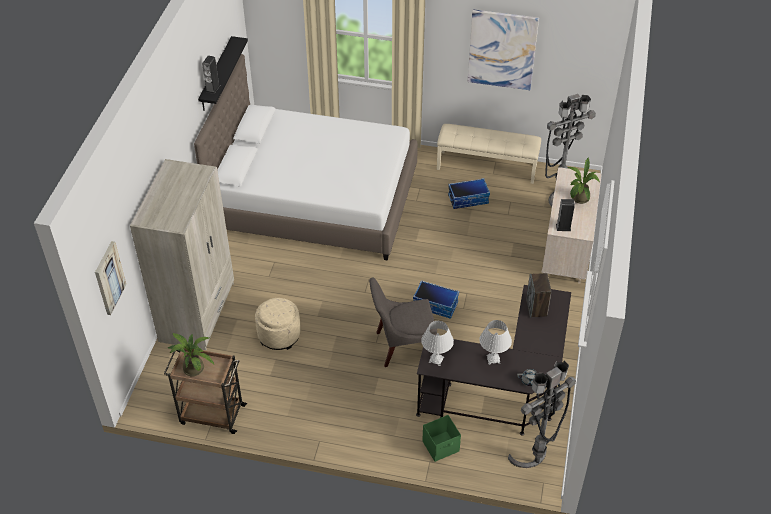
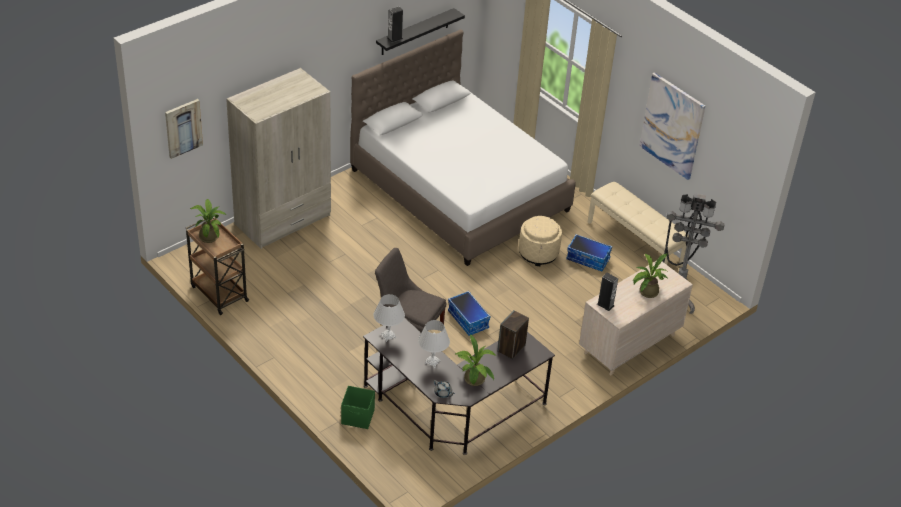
camera: 35 degrees right, 5 degrees down
beige ottoman [255,298,301,350] -> beige ottoman moved to [519,216,562,266]
grey floor lamp [508,361,576,468] -> none
none -> potted plant [454,335,496,386]

